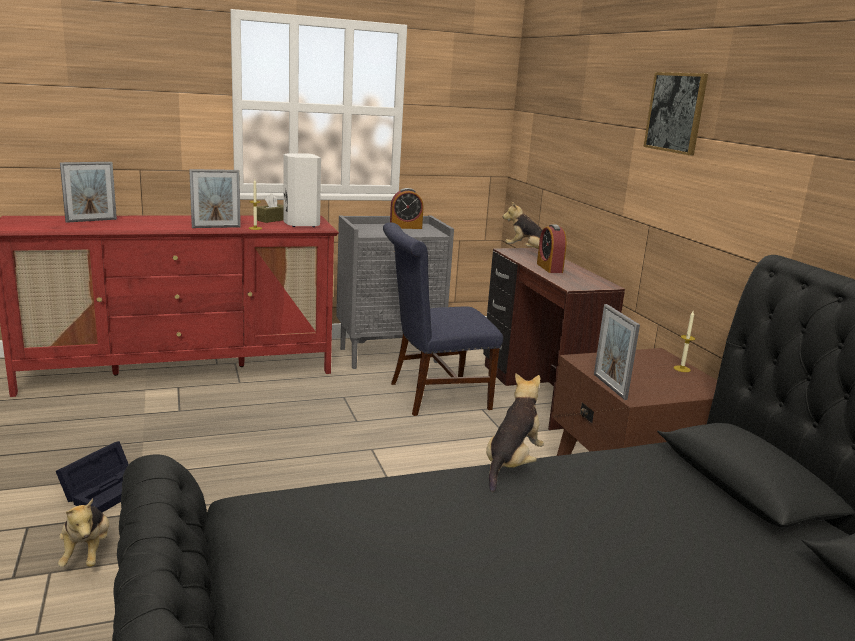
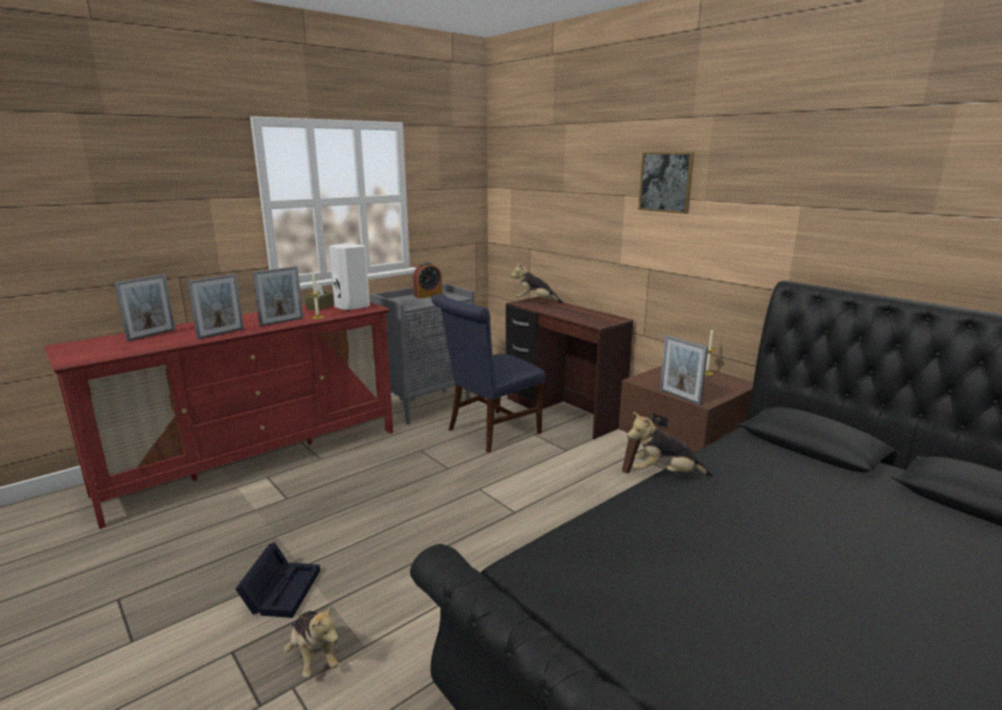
camera: 20 degrees left, 0 degrees up
plush toy [486,373,544,492] -> plush toy turned 90 degrees counterclockwise [627,412,713,476]
alarm clock [537,224,566,273] -> none
none -> picture frame [187,274,244,340]

